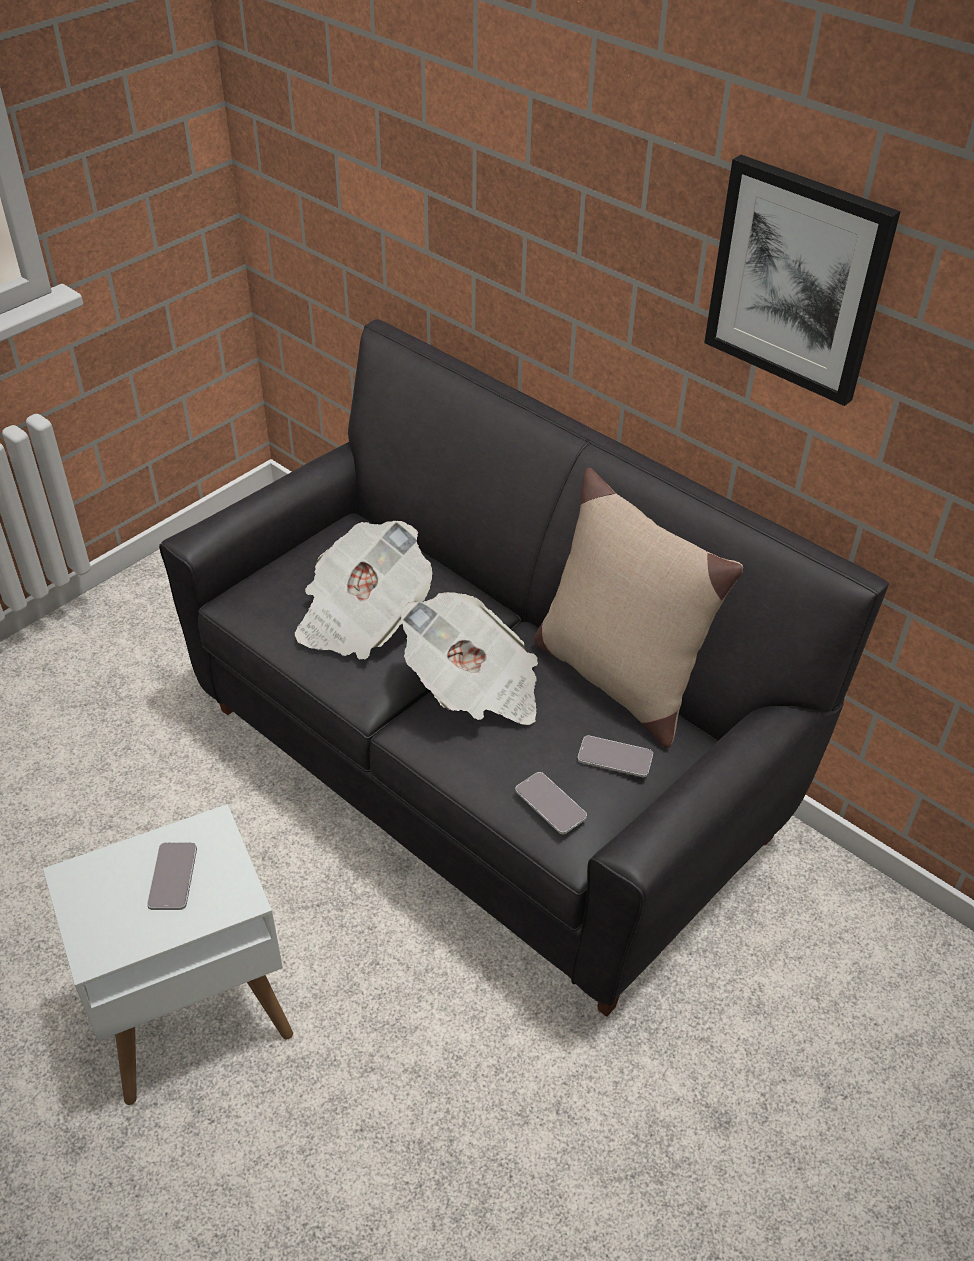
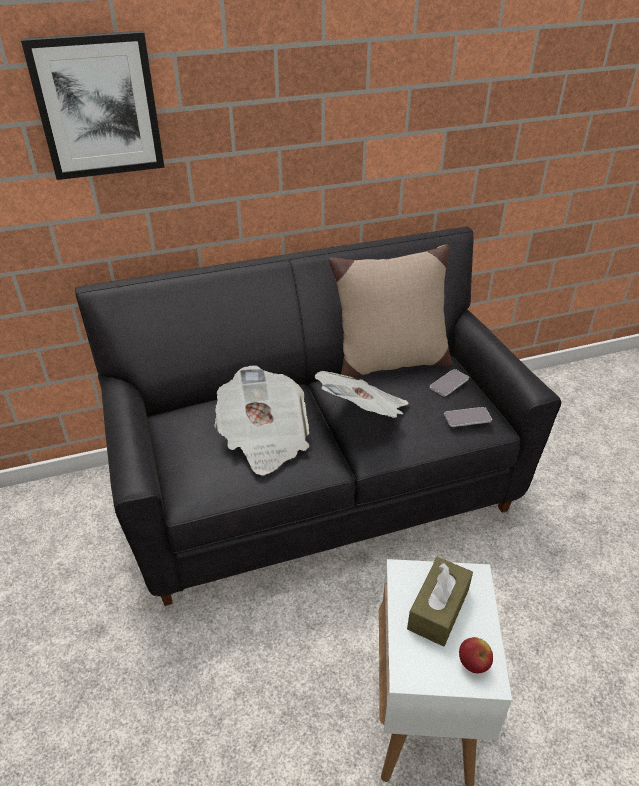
camera: 60 degrees left, 5 degrees down
phone [147,842,197,910] -> brown tissue box [407,557,473,647]
picture [704,155,901,406] -> picture moved to [21,31,165,180]
none -> apple [459,637,493,673]

